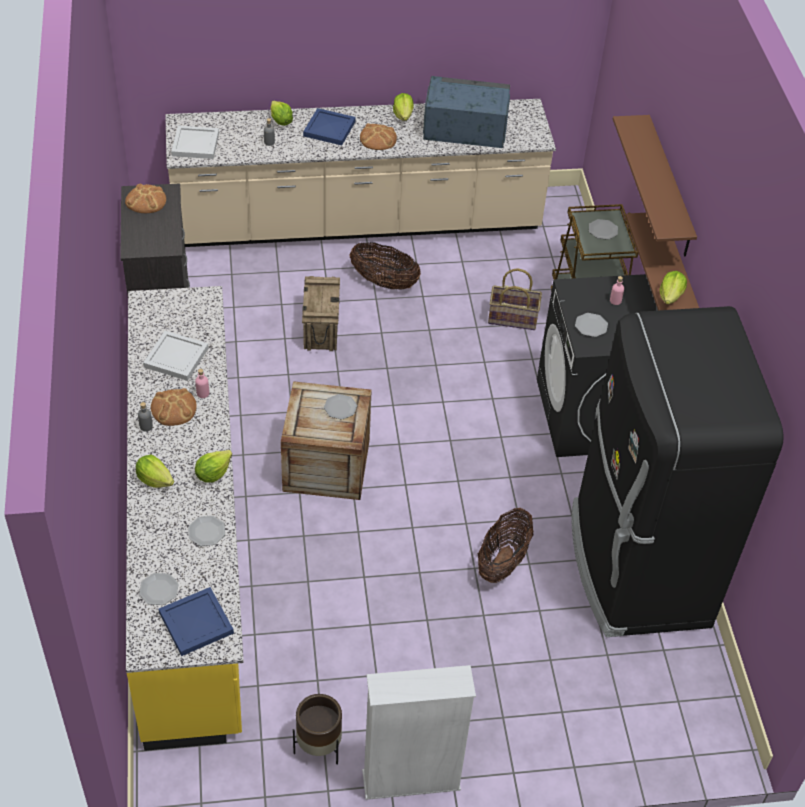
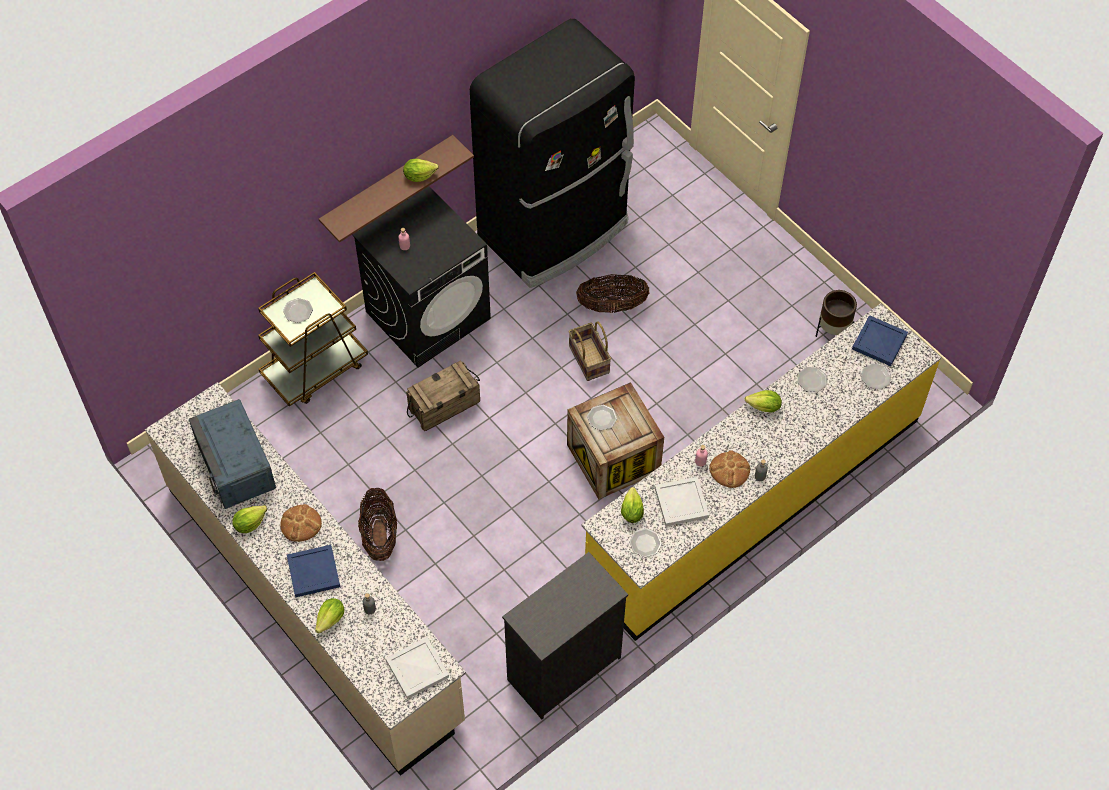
camera: 120 degrees left, 10 degrees up
bread [125,184,166,213] -> none
lettuce [136,455,174,488] -> lettuce moved to [621,487,644,523]
crate [302,276,340,351] -> crate moved to [406,360,480,432]
white bookcase [362,665,476,800] -> none
basket [488,268,542,330] -> basket moved to [568,321,611,381]
plate [575,313,608,337] -> plate moved to [629,528,662,557]
brown shelf [613,115,697,257] -> none

